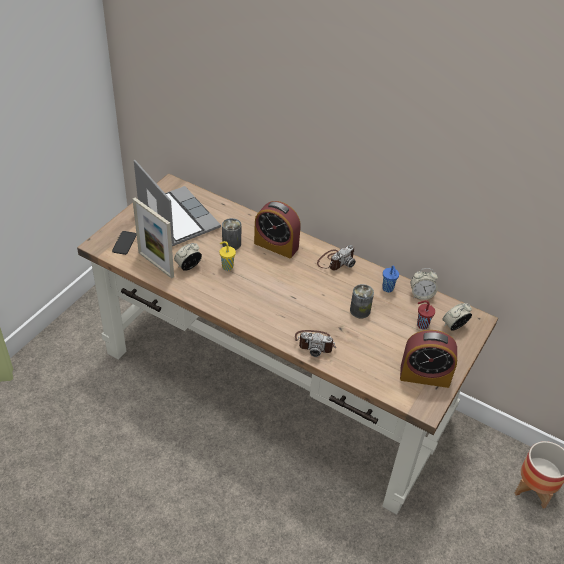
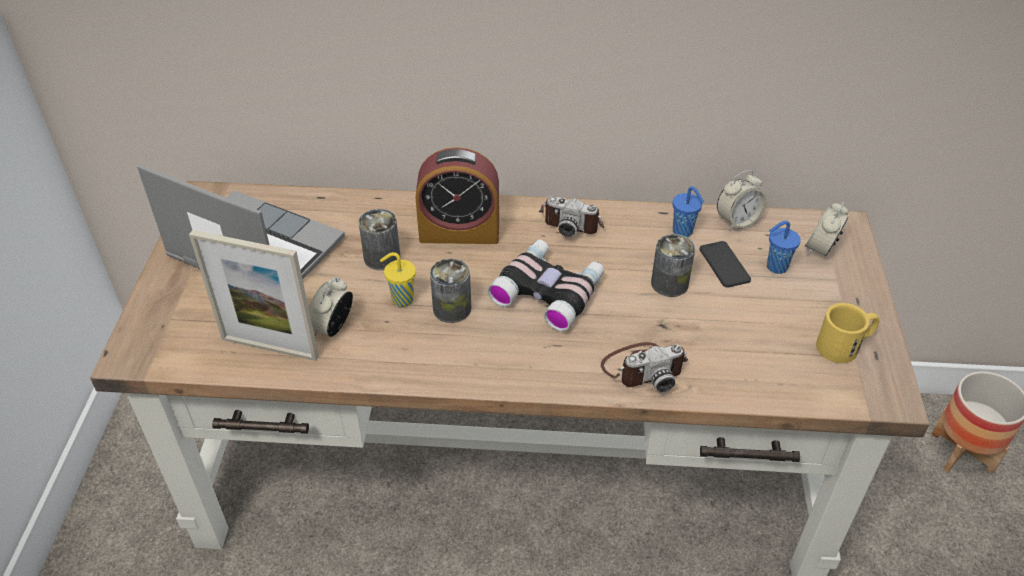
camera: 25 degrees left, 0 degrees up
phone [112,231,137,255] -> phone moved to [700,241,751,288]
camera [317,245,356,271] -> camera turned 90 degrees clockwise [539,196,604,237]
alarm clock [400,330,457,388] -> yellow mug [816,303,880,363]
red cup [417,300,435,330] -> blue cup [767,221,801,274]
none -> can [430,258,471,323]
none -> binoculars [487,239,604,332]

